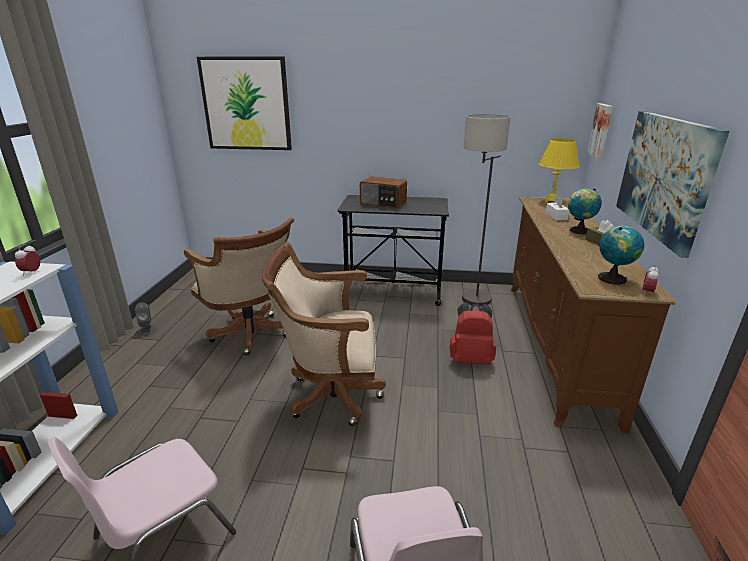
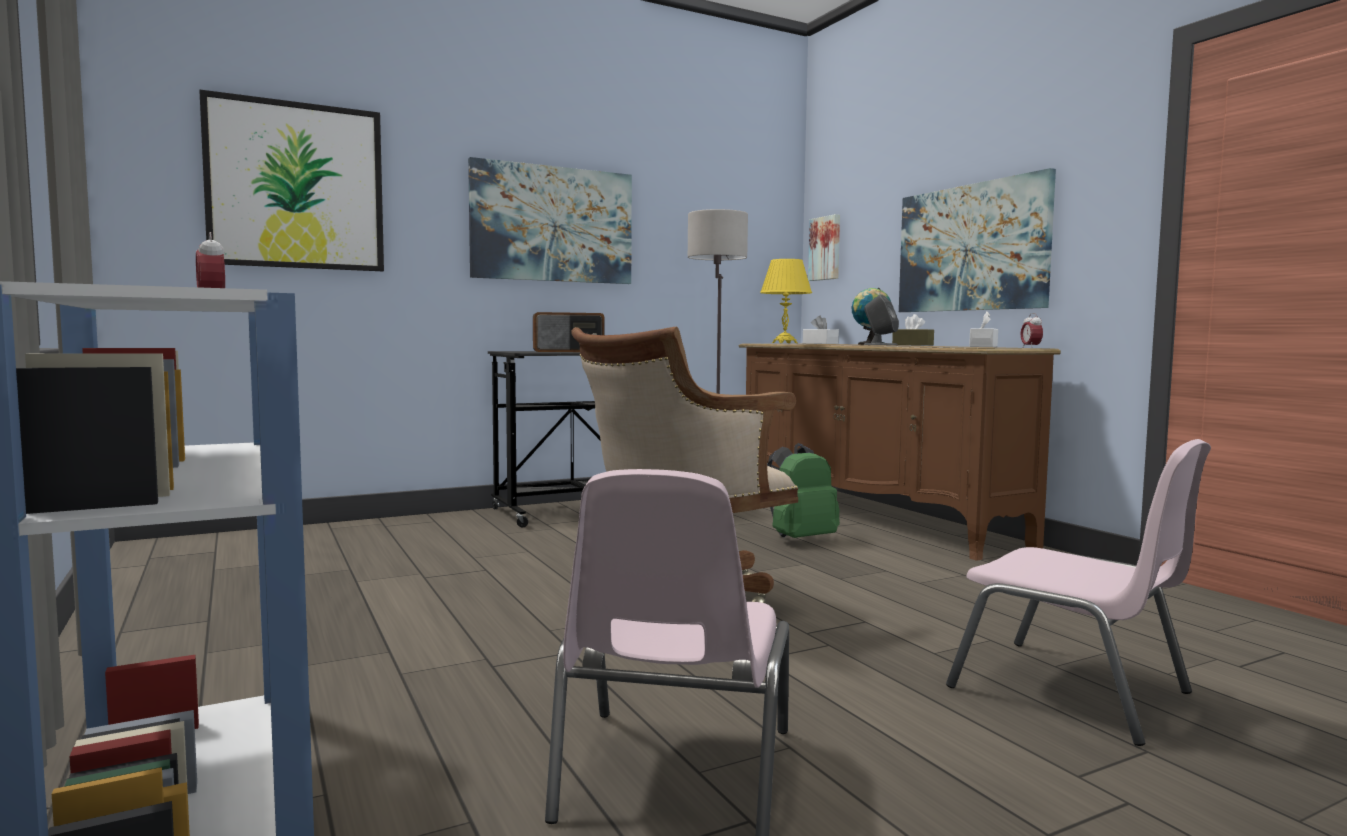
camera: 35 degrees left, 20 degrees down
grey speaker [135,302,156,336] -> grey speaker moved to [864,294,899,345]
office chair [184,217,294,355] -> none
red backpack [450,302,496,365] -> green backpack [768,443,840,538]
globe [598,225,645,285] -> white tissue box [969,312,998,347]
none -> picture [468,157,632,284]

